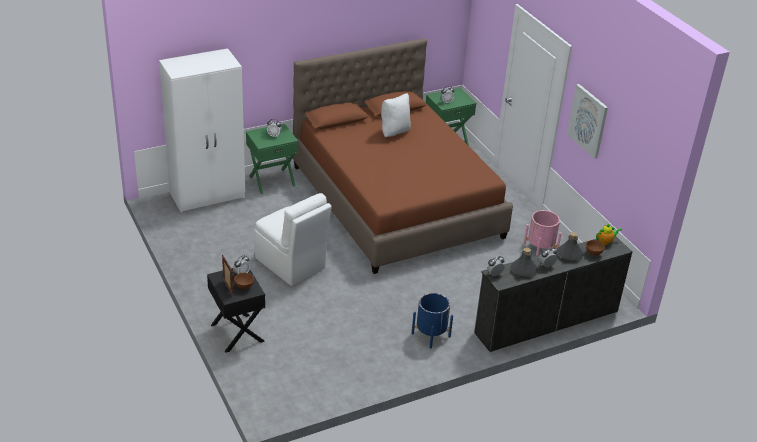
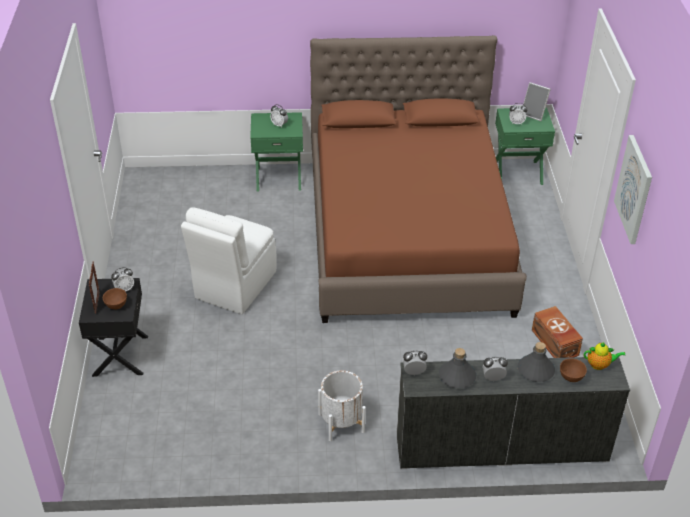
camera: 25 degrees right, 5 degrees up
white wardrobe [159,48,245,212] -> none
white chair [254,193,332,286] -> white chair turned 45 degrees clockwise [181,207,277,314]
white pillow [381,93,411,137] -> none
blue planter [411,293,453,349] -> white planter [318,370,366,441]
pink planter [523,210,562,255] -> brown storage box [532,306,583,358]
none -> picture frame [523,82,551,121]

